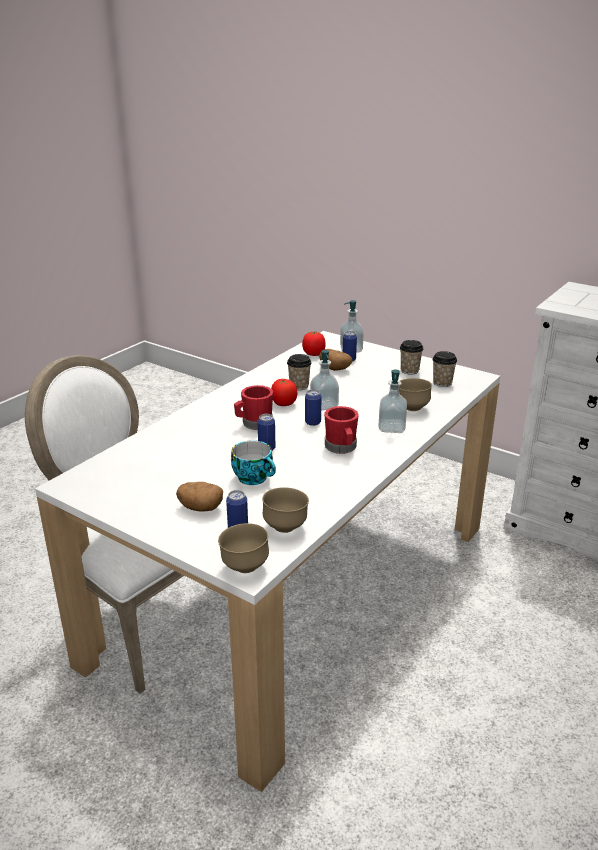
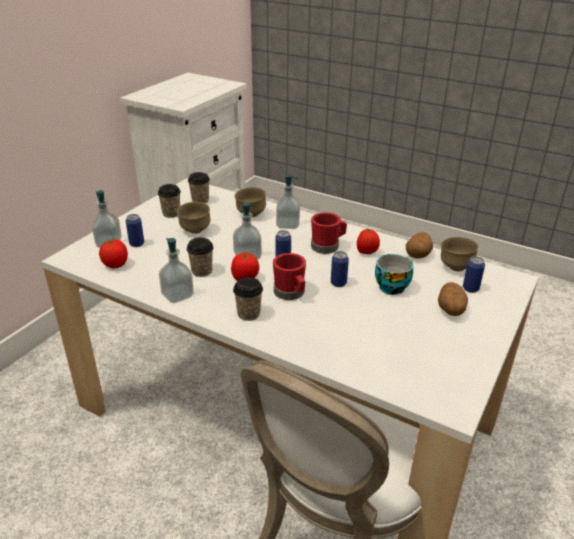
camera: 95 degrees left, 5 degrees up
brown bowl [218,523,269,573] -> brown bowl moved to [177,202,210,234]
potato [319,349,352,371] -> potato moved to [406,232,433,259]
none -> soap dispenser [159,238,194,303]
none -> cup [233,277,263,321]
none -> tomato [357,229,380,254]

